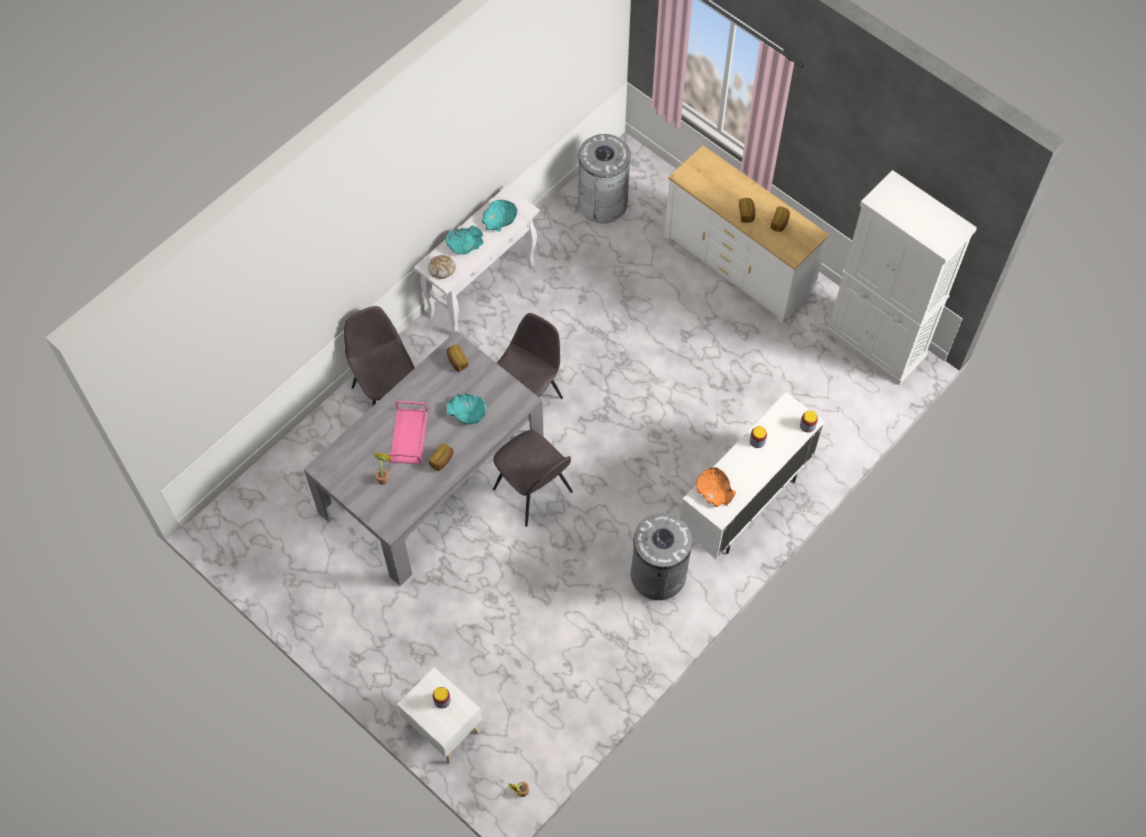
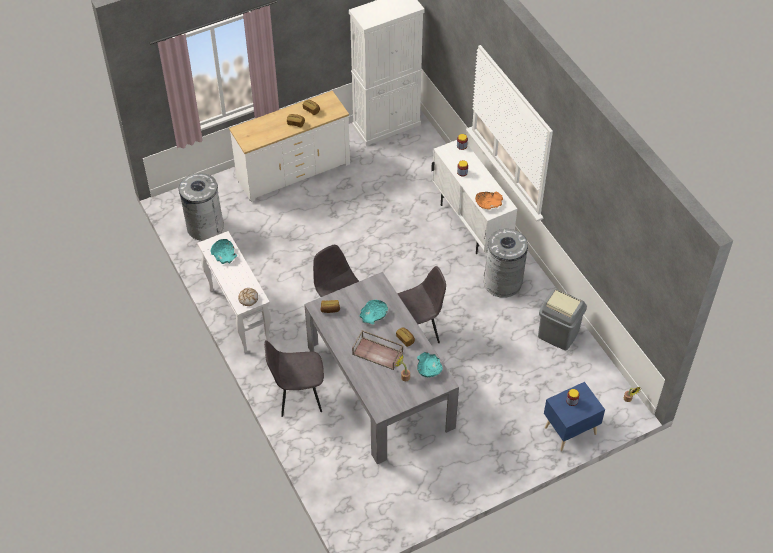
camera: 70 degrees left, 10 degrees down
pink tray [388,401,428,465] -> brown tray [352,330,403,370]
white nightstand [397,667,482,763] -> blue nightstand [544,382,605,451]
turquoise bowl [446,226,484,255] -> turquoise bowl moved to [417,352,443,377]
none -> grey trash can [538,289,587,350]

